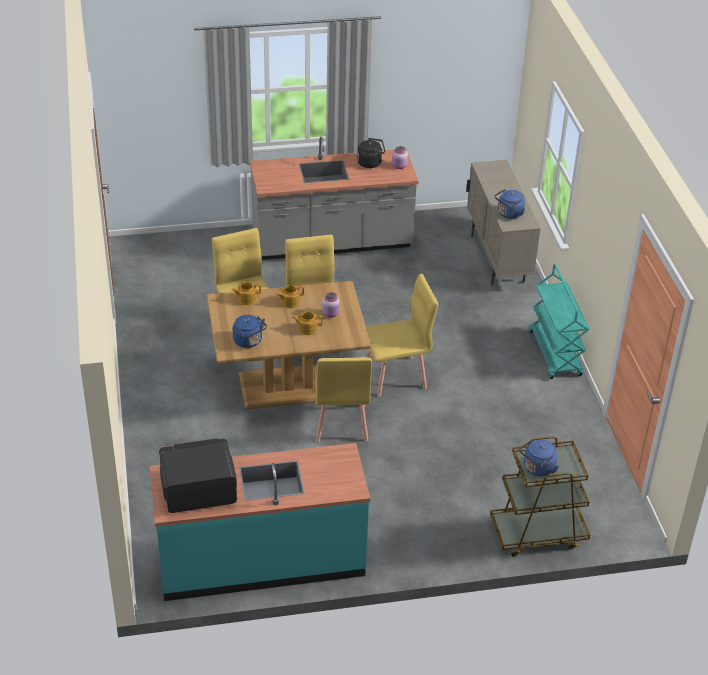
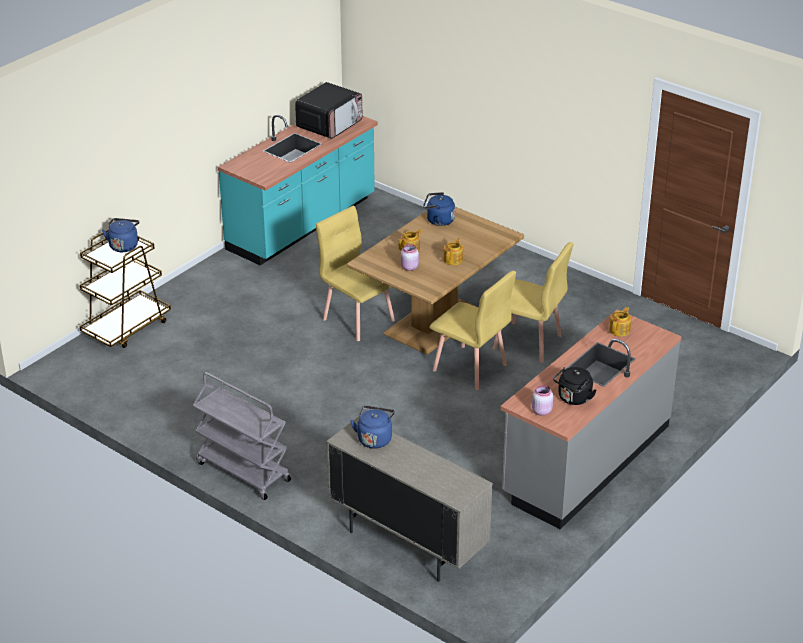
camera: 140 degrees right, 5 degrees down
teapot [232,282,261,305] -> teapot moved to [609,307,632,337]
yellow chair [366,274,438,397] -> none
turquoise cart [529,264,590,379] -> grey cart [193,372,291,500]

